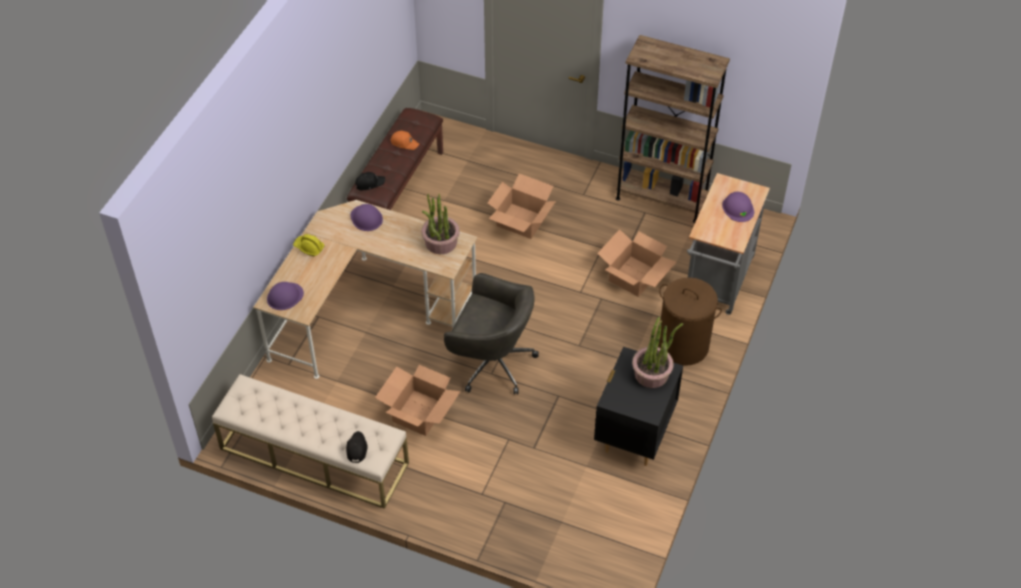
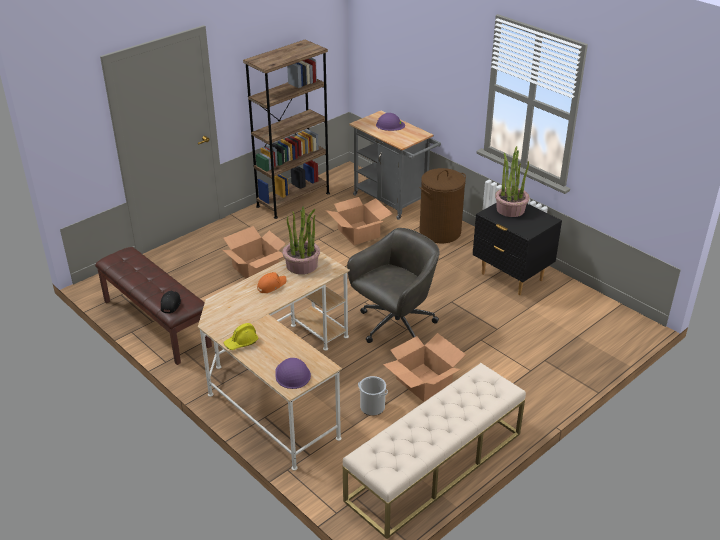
camera: 65 degrees left, 15 degrees down
black cap [346,431,368,463] -> none
purple hard hat [350,204,383,231] -> none
orange cap [390,131,419,150] -> orange cap moved to [257,272,287,293]
none -> bucket [358,376,388,416]

